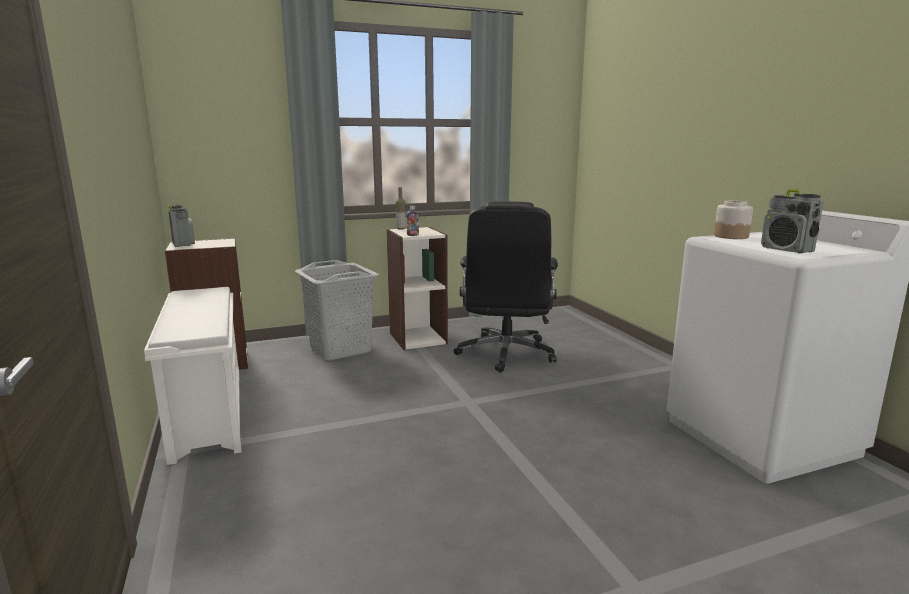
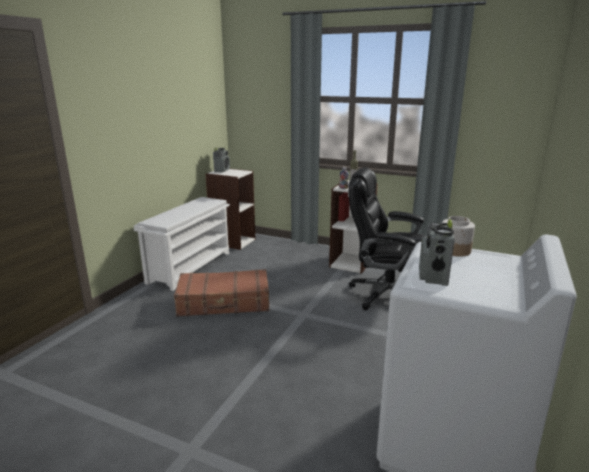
camera: 45 degrees right, 5 degrees up
grey laundry basket [295,260,379,361] -> none
black office chair [454,201,558,373] -> black office chair turned 60 degrees clockwise [349,167,427,310]
none -> brown suitcase [174,269,269,316]

